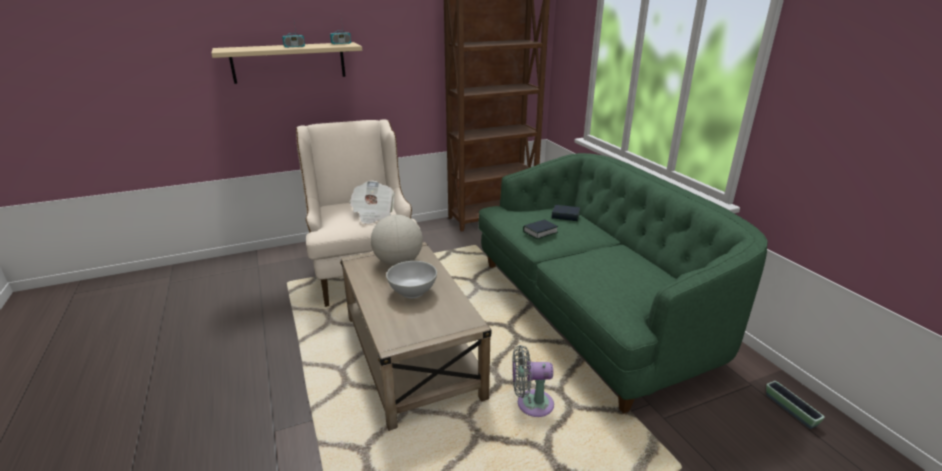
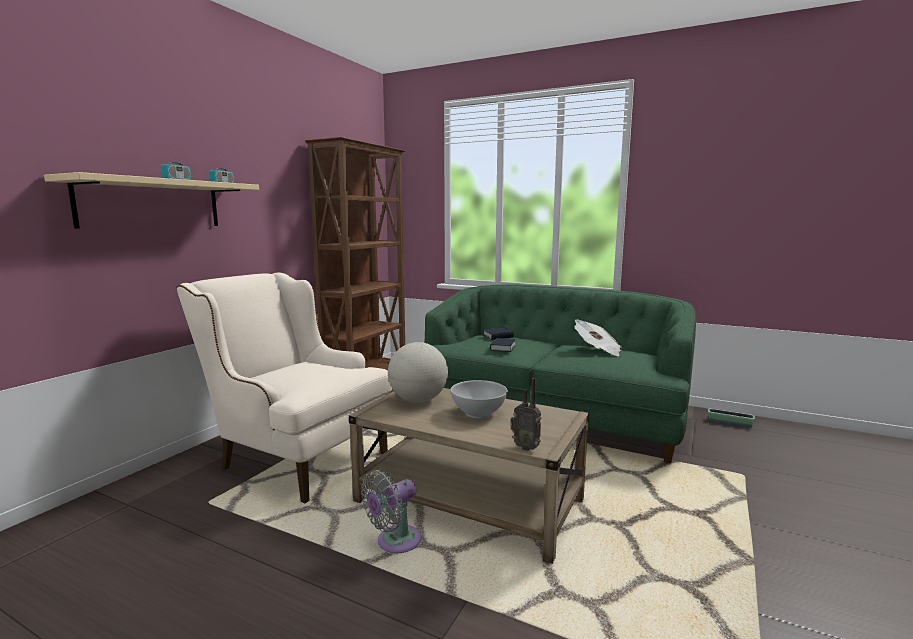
camera: 40 degrees left, 15 degrees down
newspaper [349,180,395,224] -> newspaper moved to [574,319,622,356]
grey fan [512,345,554,417] -> grey fan moved to [361,470,422,553]
none -> radio [511,378,541,451]

